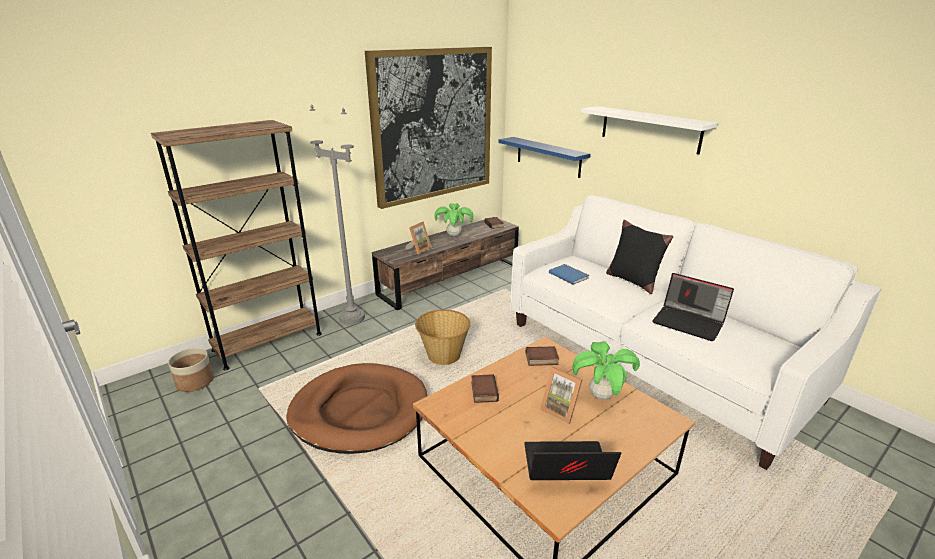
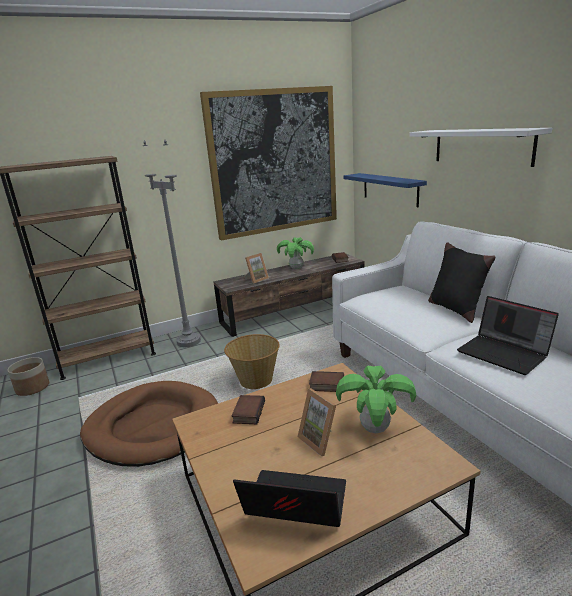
camera: 15 degrees right, 5 degrees down
blue book [549,264,589,285] -> none

